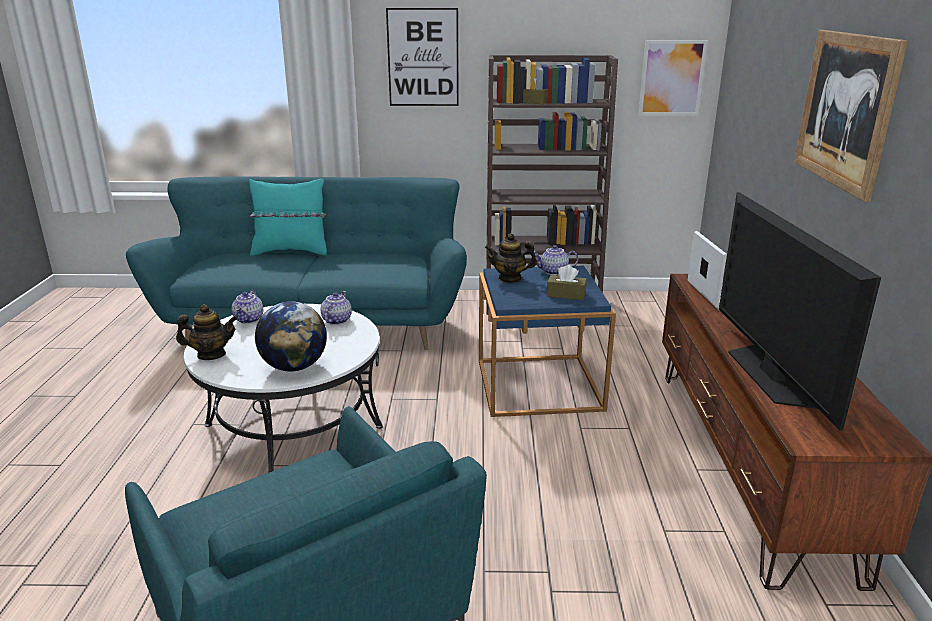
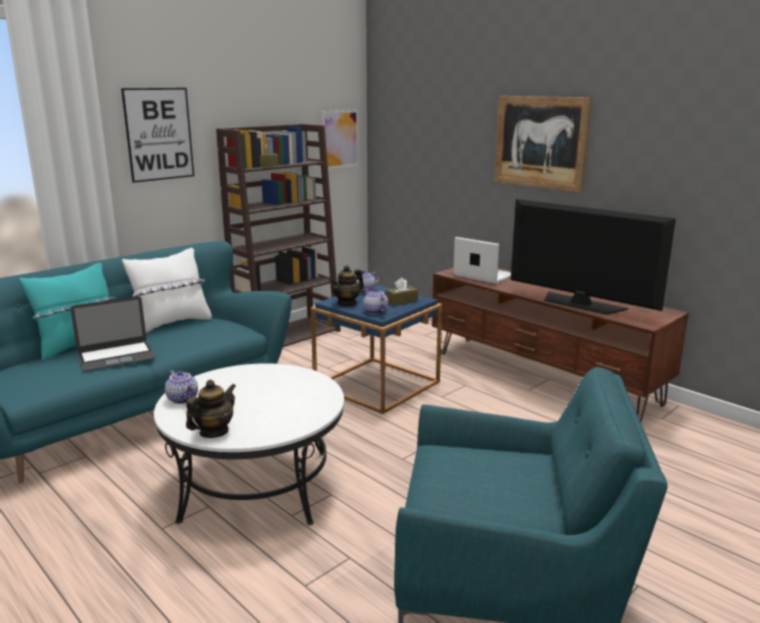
camera: 45 degrees left, 5 degrees down
globe [255,301,327,372] -> none
teapot [321,291,352,325] -> teapot moved to [363,288,388,315]
none -> laptop [70,296,156,371]
none -> white pillow [122,248,212,333]

